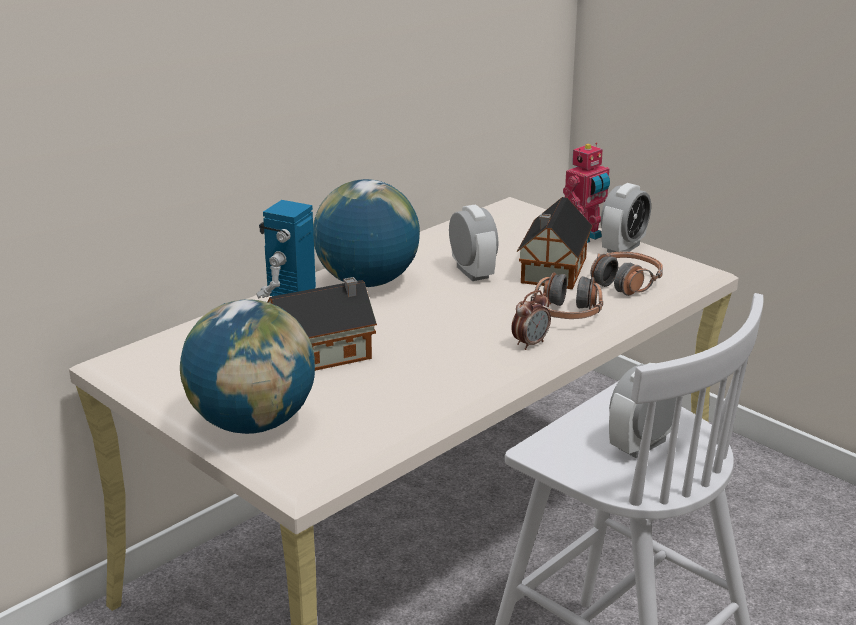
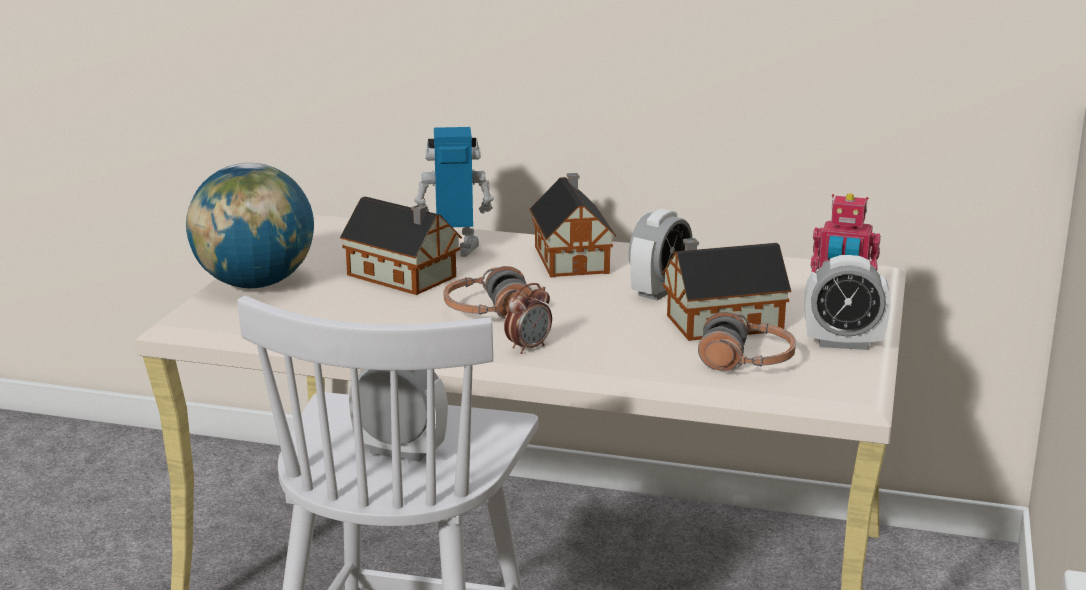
camera: 60 degrees right, 5 degrees down
globe [313,179,420,287] -> toy house [530,173,616,278]
alarm clock [511,290,551,350] -> alarm clock turned 60 degrees counterclockwise [504,283,552,354]
headphones [531,272,603,319] -> headphones moved to [443,266,535,319]

